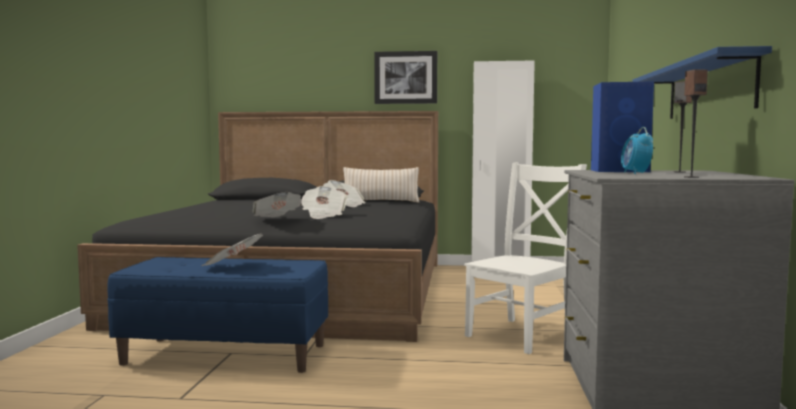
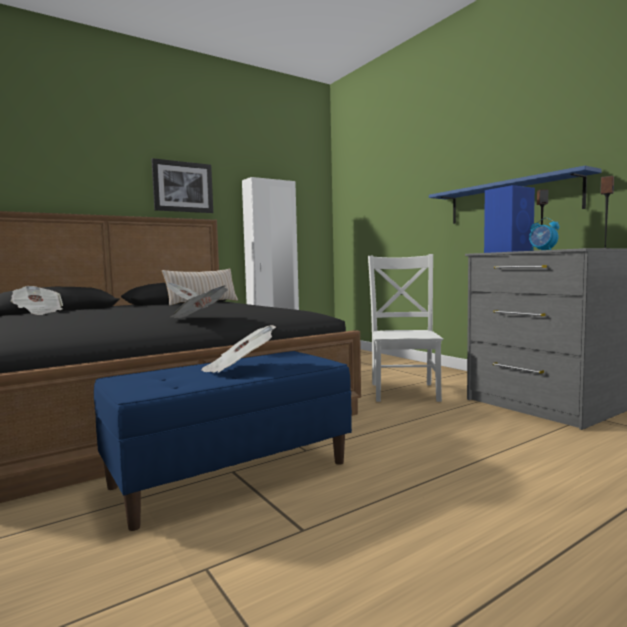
camera: 40 degrees left, 0 degrees up
newspaper [301,186,348,219] -> newspaper moved to [11,286,63,315]

